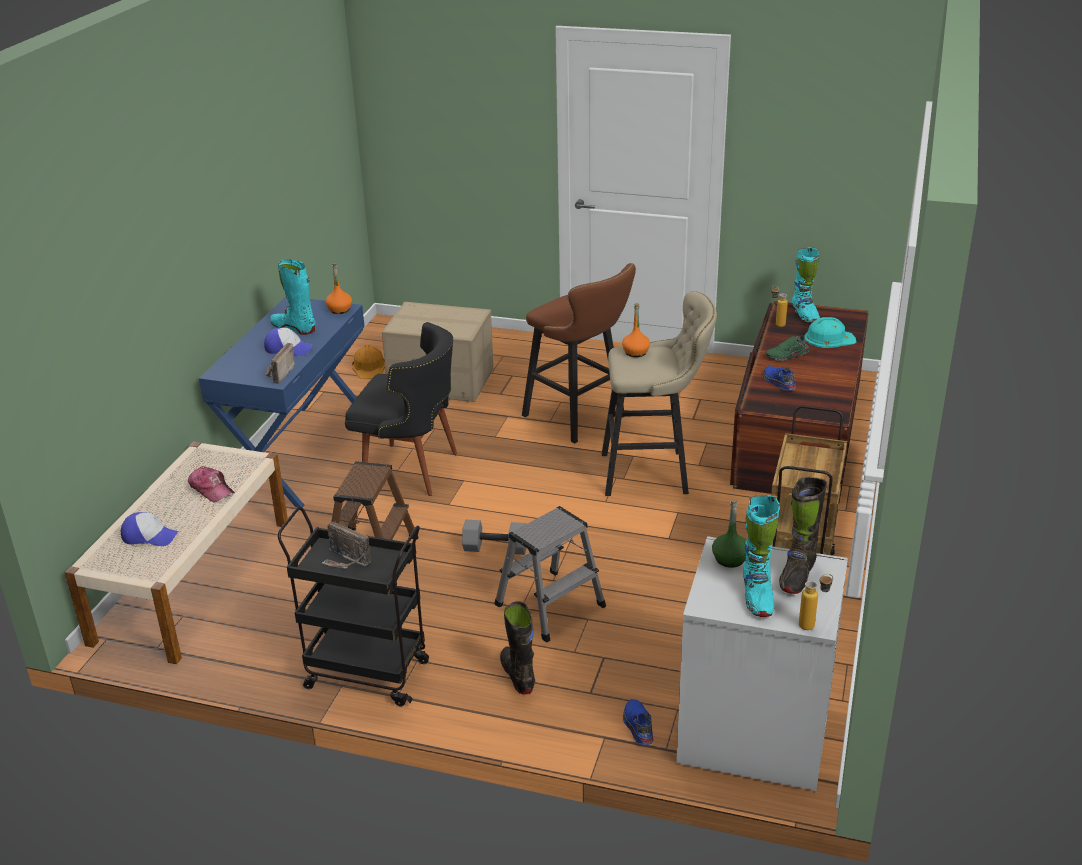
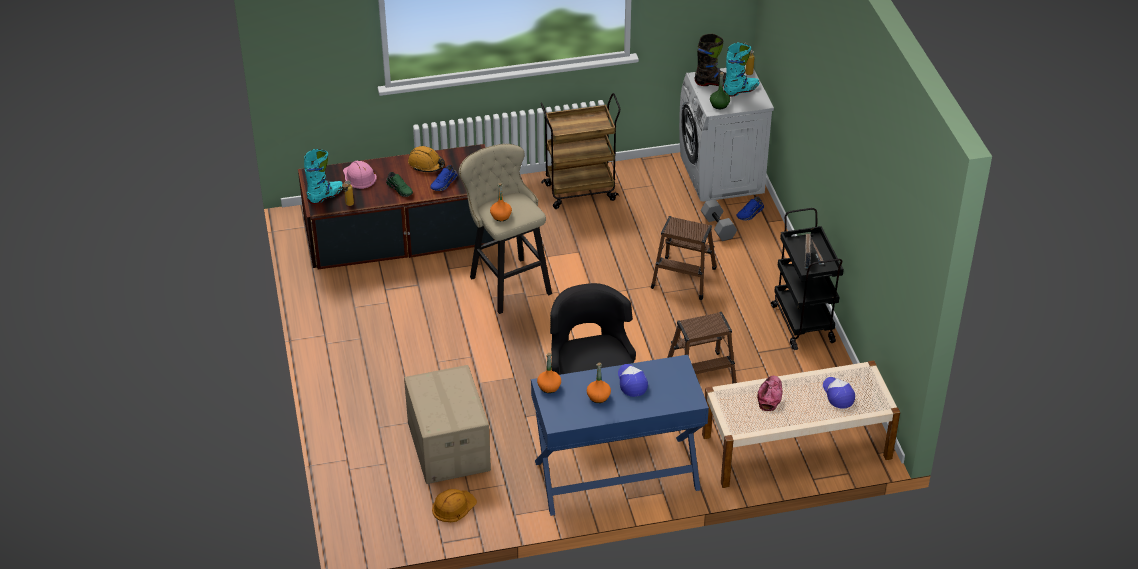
camera: 120 degrees left, 10 degrees up
radio [266,343,296,384] -> none
turquoise boot [270,259,316,335] -> orange bottle [587,363,611,403]
grey dumbbell [462,520,526,555] -> grey dumbbell moved to [701,199,737,241]
grey step ladder [494,506,606,642] -> brown step ladder [651,216,717,300]
black boot [500,601,535,695] -> none
brown stool [522,263,636,444] -> none
turquoise hard hat [804,317,856,348] -> pink hard hat [343,161,377,189]
none -> orange hard hat [408,146,445,172]

